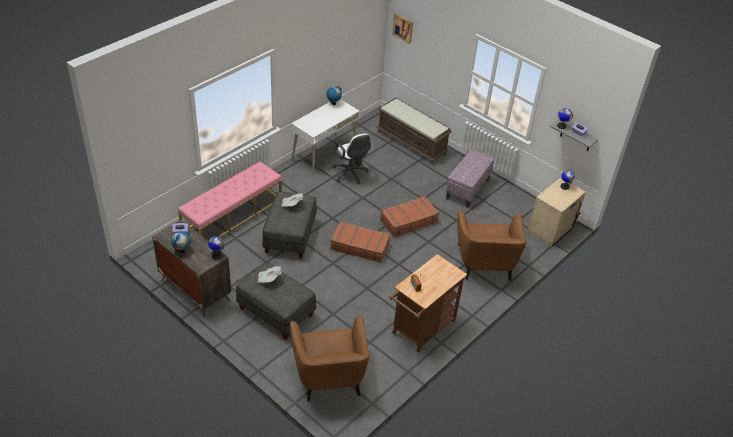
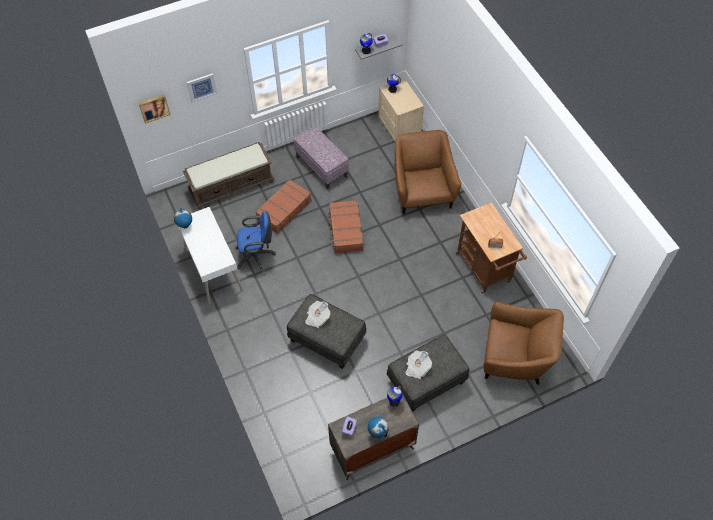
camera: 65 degrees left, 15 degrees up
pink bench [178,161,282,238] -> none
brown suitcase [330,221,390,263] -> brown suitcase moved to [256,179,312,234]
white office chair [332,133,371,184] -> blue office chair [235,211,276,272]
brown armchair [457,210,526,281] -> brown armchair turned 120 degrees counterclockwise [394,130,461,214]
none -> picture [187,73,217,102]

